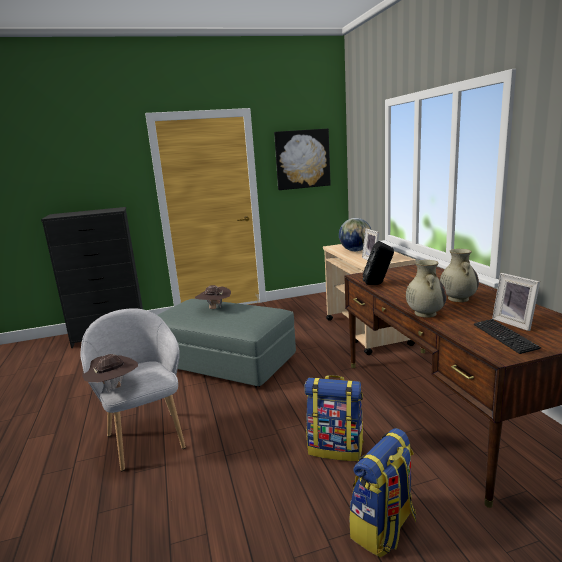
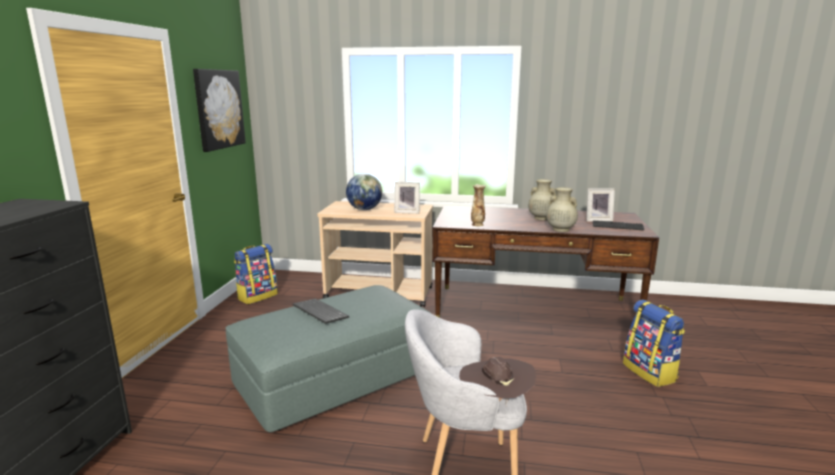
camera: 65 degrees left, 0 degrees up
brown hat [195,285,231,309] -> keyboard [293,299,349,324]
backpack [304,375,364,461] -> backpack moved to [234,244,278,304]
black speaker [363,241,394,285] -> vase [471,184,486,226]

